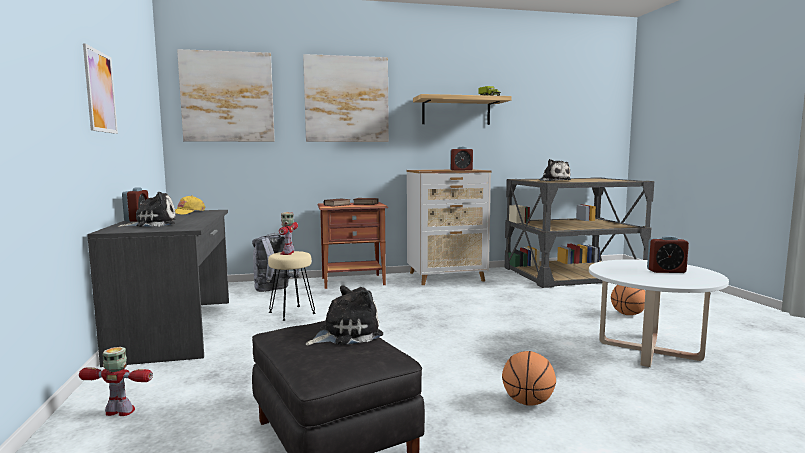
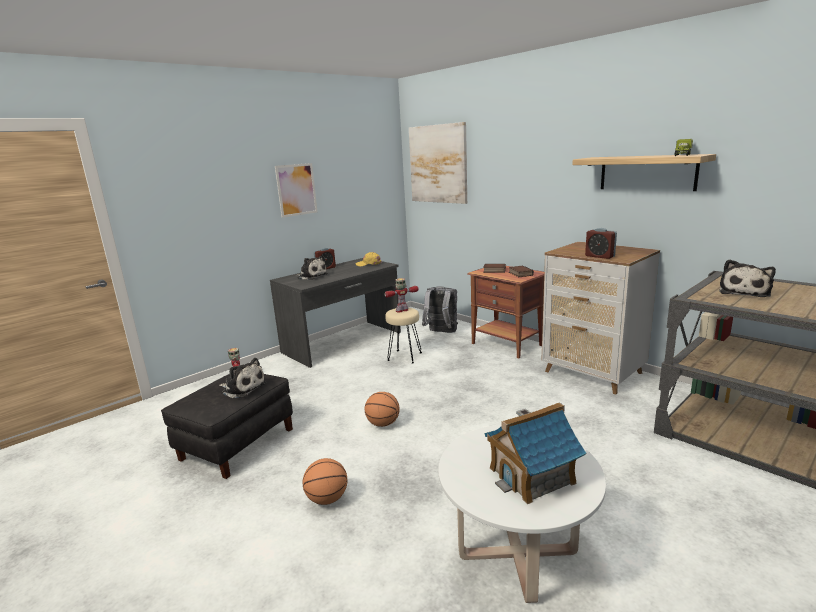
camera: 60 degrees right, 10 degrees up
picture [303,54,389,142] -> none
basketball [611,285,645,315] -> basketball moved to [365,392,400,427]
alarm clock [647,236,689,273] -> toy house [484,402,586,504]

